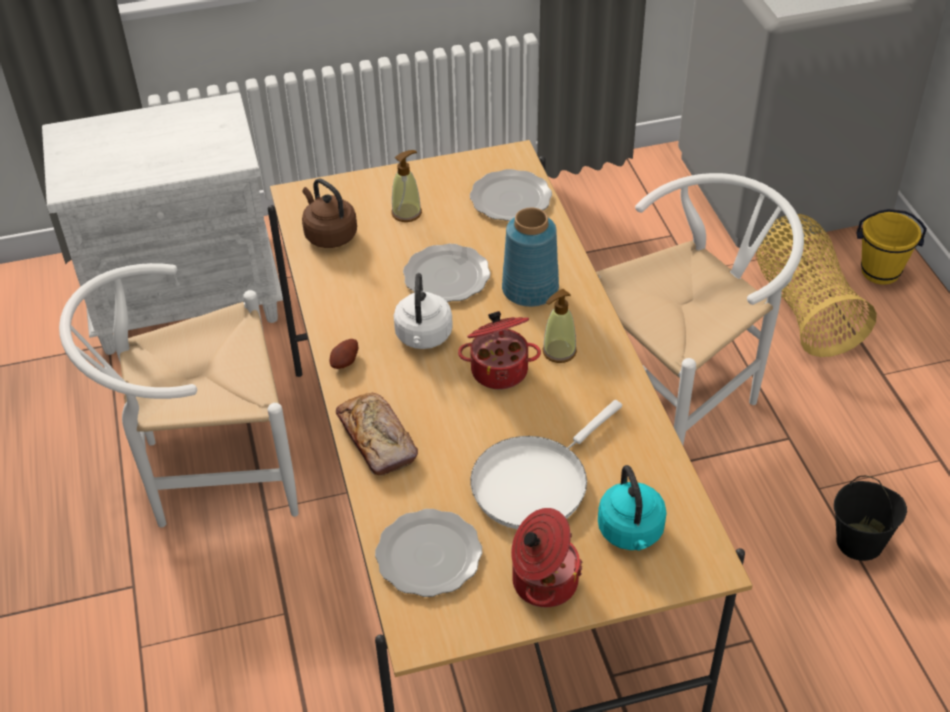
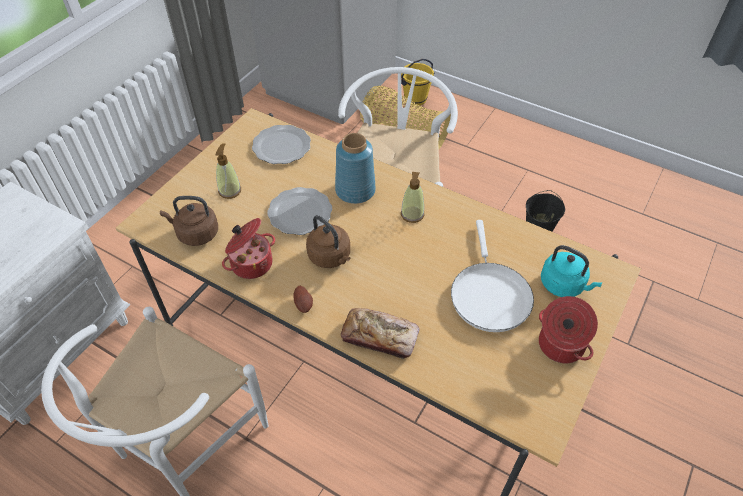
camera: 45 degrees left, 5 degrees up
plate [375,509,482,597] -> none
white kettle [394,273,453,349] -> brown kettle [306,215,350,268]
cooking pot [458,311,541,389] -> cooking pot moved to [222,218,275,279]

